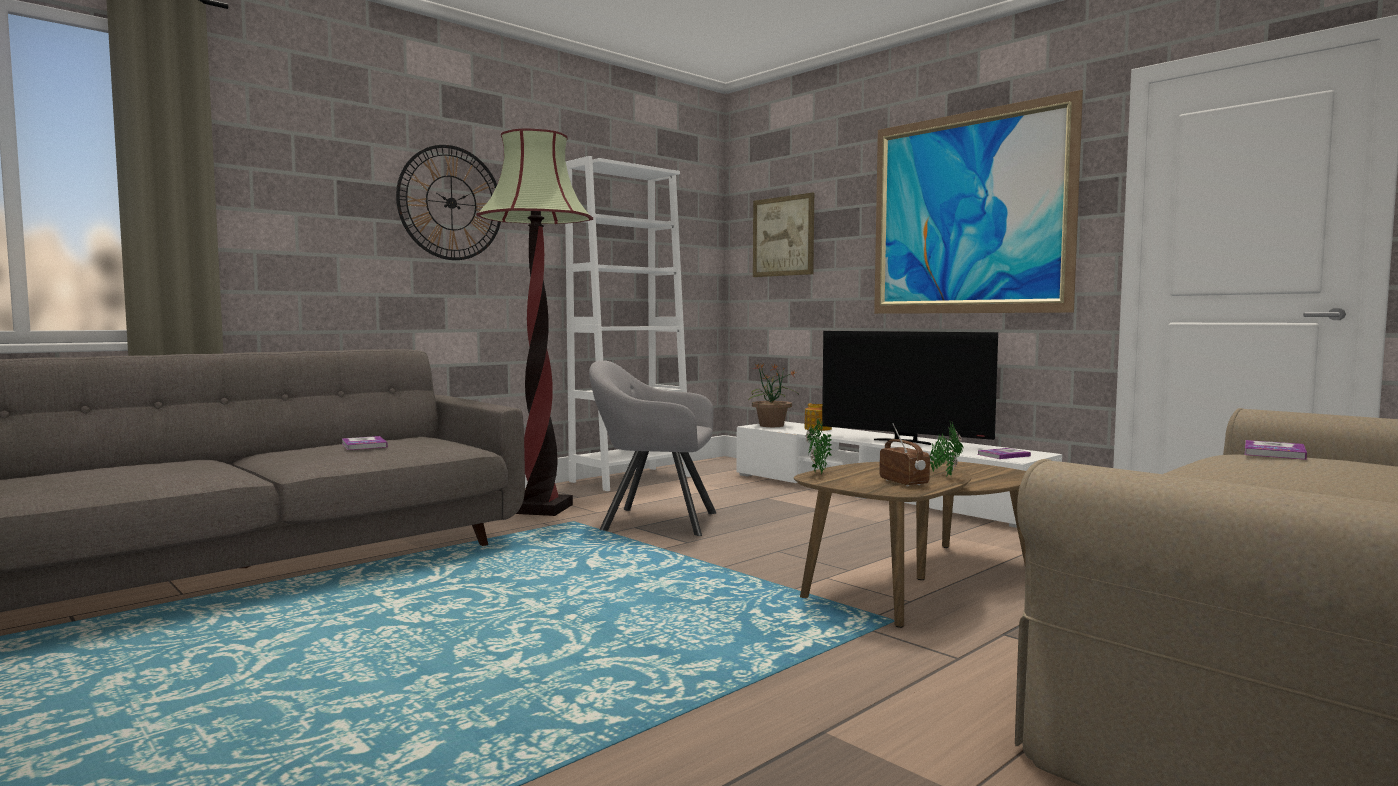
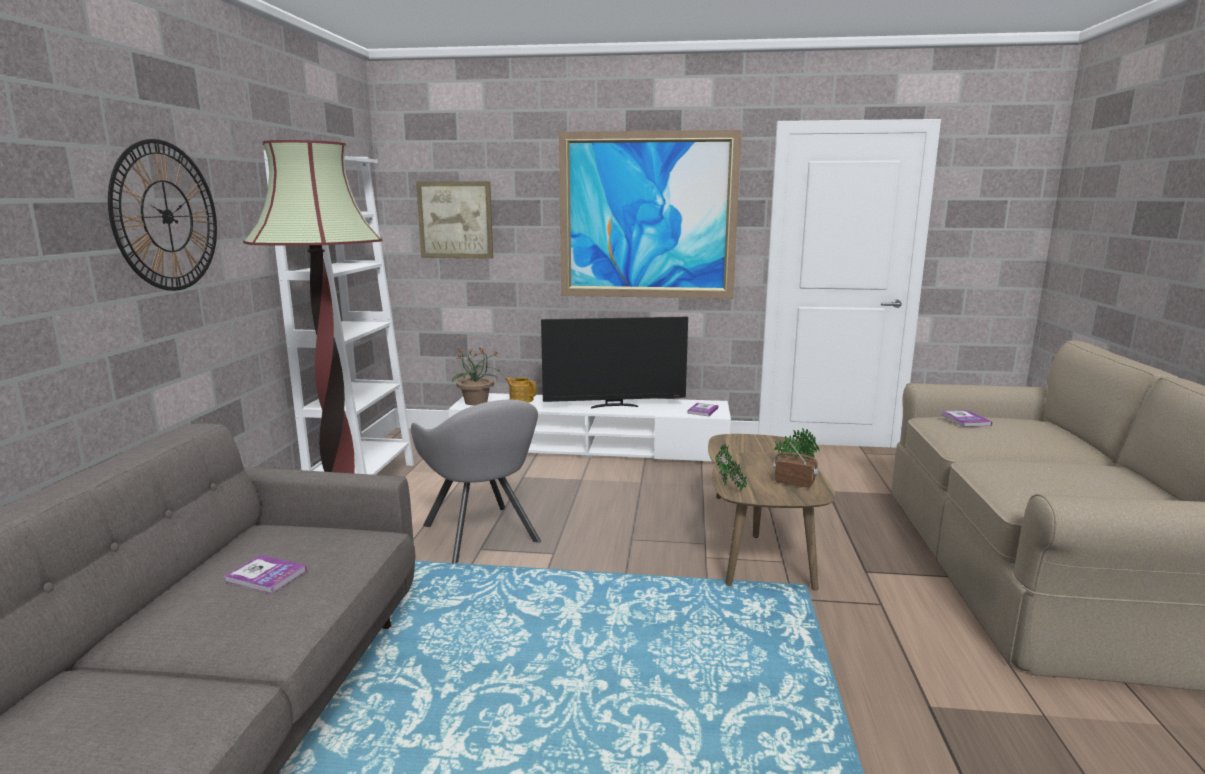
camera: 40 degrees left, 10 degrees up
grey armchair [589,360,716,536] -> grey armchair turned 90 degrees counterclockwise [411,400,541,564]

